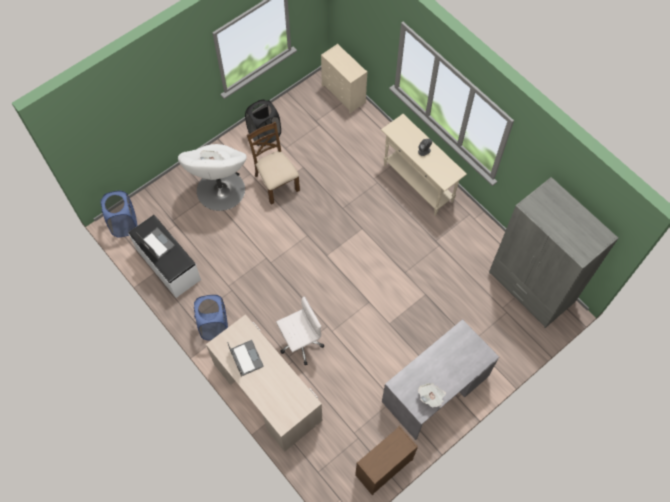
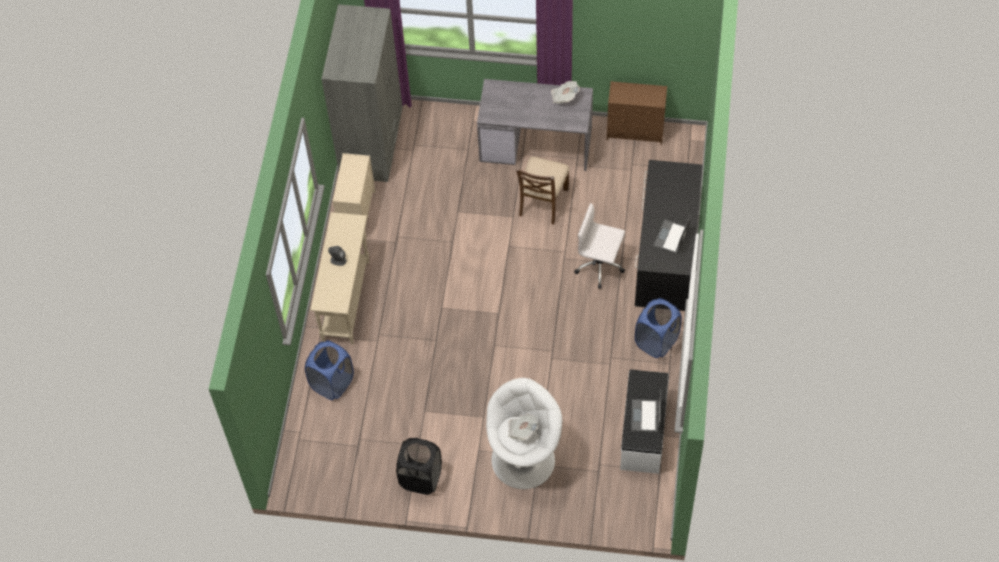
camera: 130 degrees left, 5 degrees down
blue laundry basket [101,191,138,237] -> blue laundry basket moved to [305,340,354,400]
beige desk [206,314,322,452] -> black desk [635,160,703,311]
brown chair [247,122,300,205] -> brown chair moved to [516,157,569,224]
beige dresser [321,44,367,113] -> beige dresser moved to [333,153,376,238]

